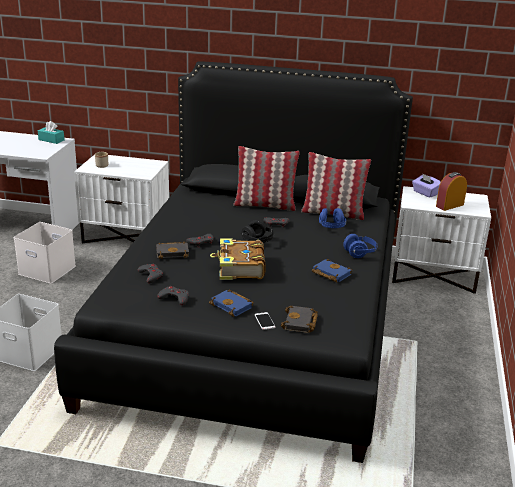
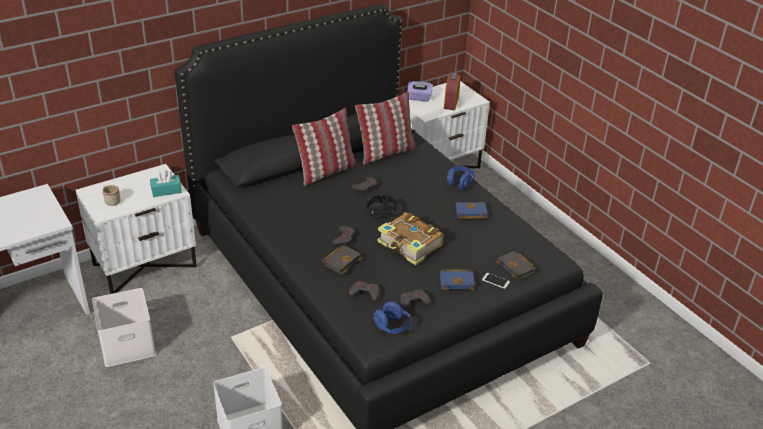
camera: 45 degrees left, 10 degrees up
turquoise tissue box [38,121,64,144] -> turquoise tissue box moved to [150,170,182,197]
blue headphones [319,208,346,228] -> blue headphones moved to [373,302,411,334]

